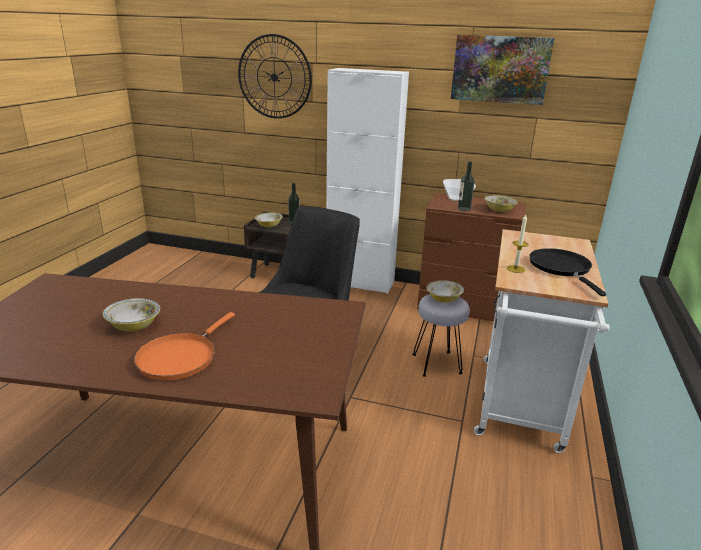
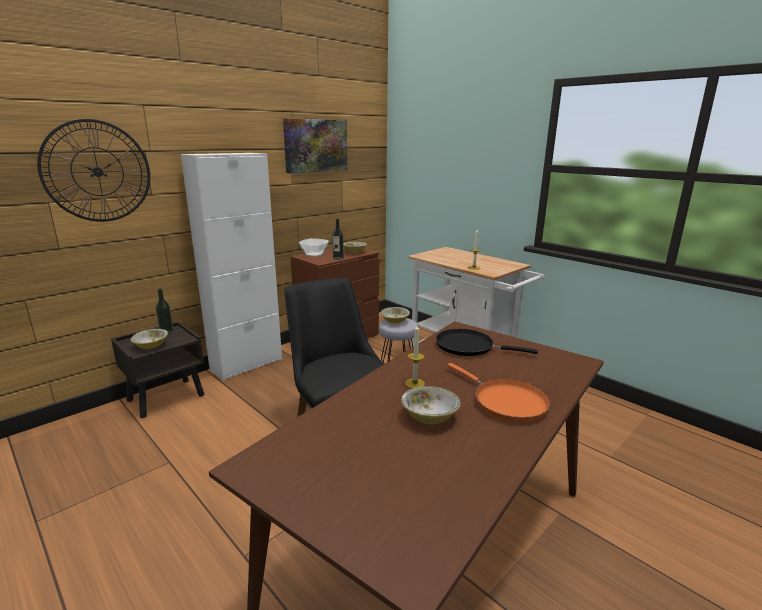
camera: 60 degrees left, 5 degrees down
black frying pan [530,248,606,296] -> black frying pan moved to [436,329,538,356]
none -> candle [405,325,425,389]

